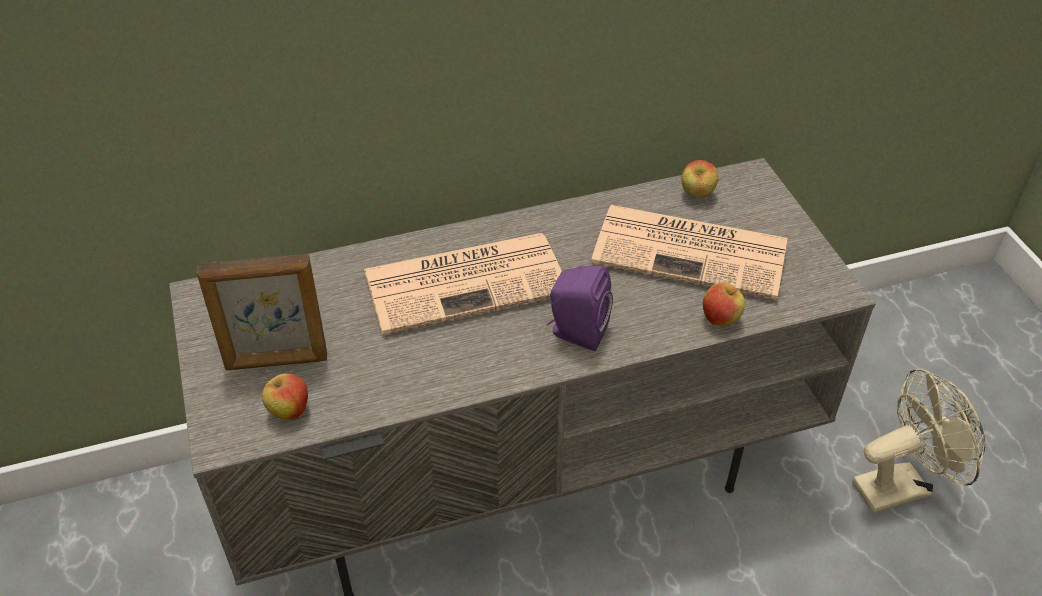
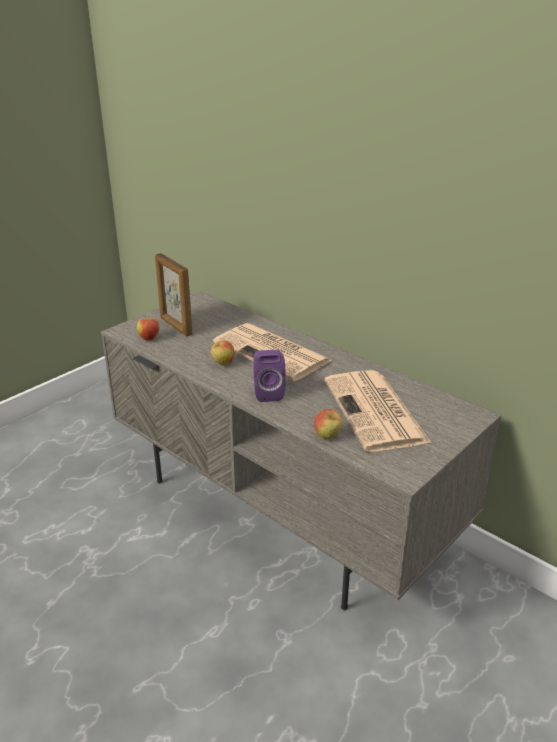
camera: 60 degrees right, 15 degrees down
apple [681,160,719,197] -> apple moved to [211,340,234,366]
beige fan [852,368,986,514] -> none

